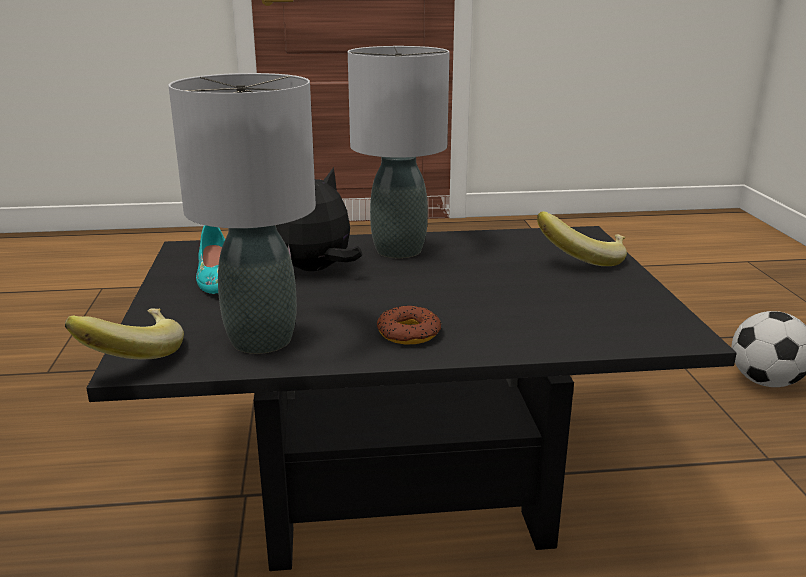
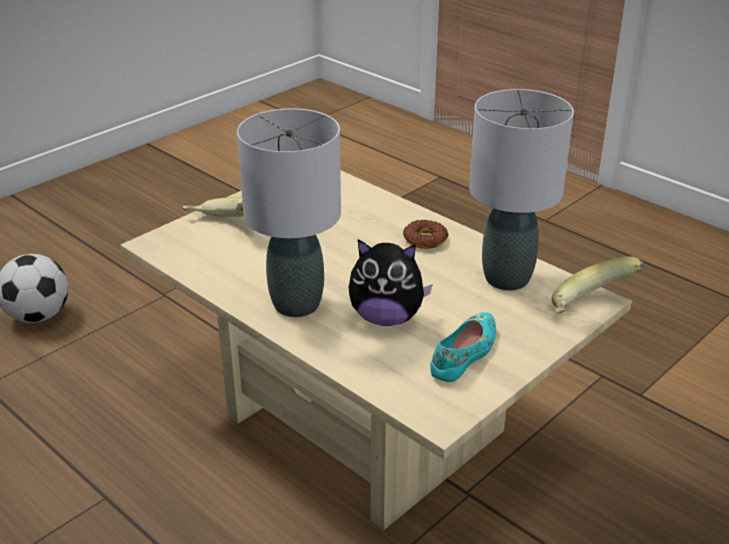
camera: 130 degrees left, 10 degrees up
black coffee table [86,226,737,571] -> beige coffee table [120,170,632,530]

